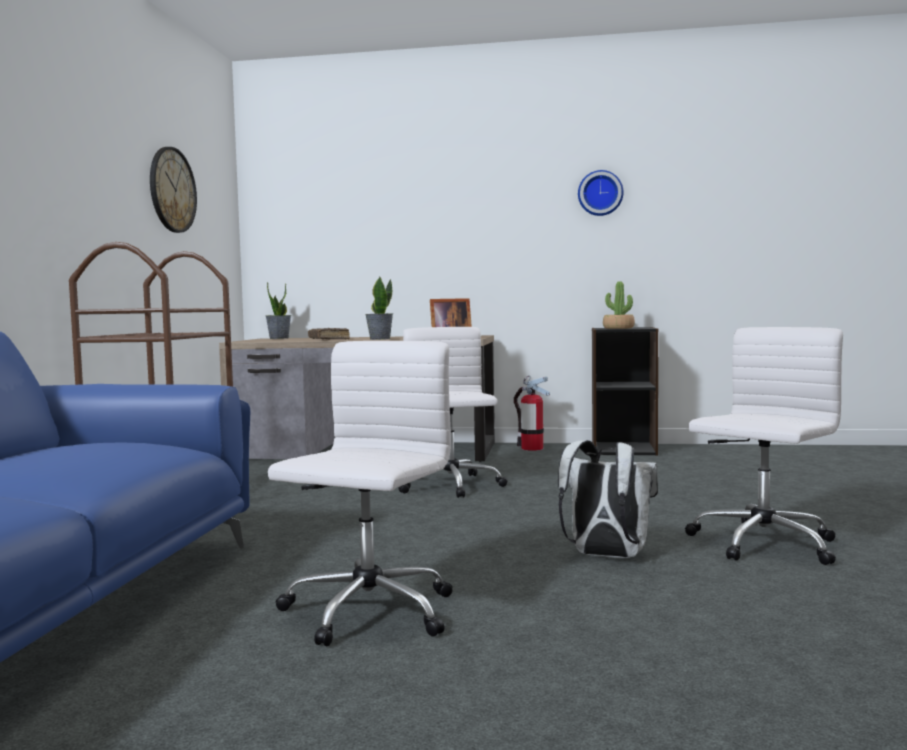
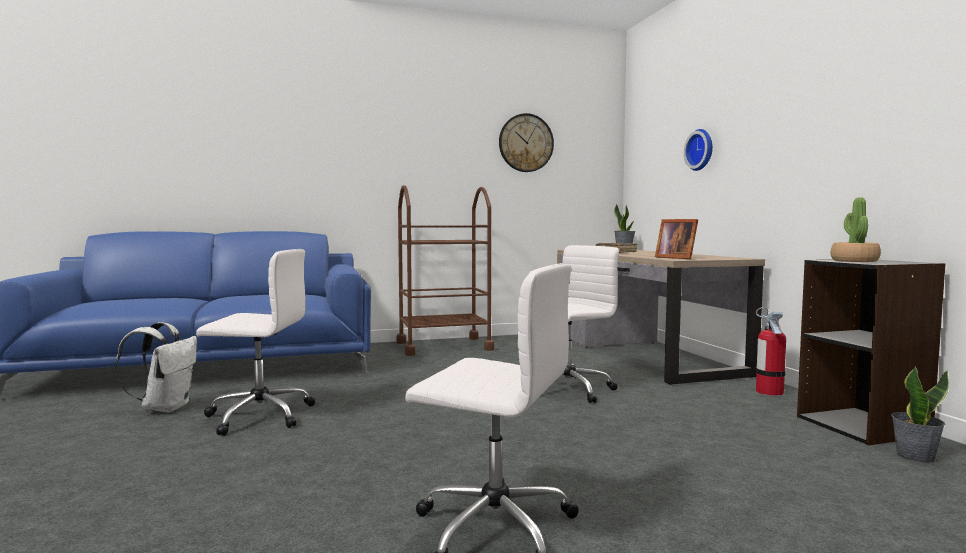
camera: 65 degrees right, 0 degrees up
potted plant [365,277,393,340] -> potted plant moved to [891,367,949,463]
white backpack [558,440,658,558] -> white backpack moved to [115,322,197,413]
wall clock [578,170,624,216] -> wall clock moved to [684,129,713,171]

